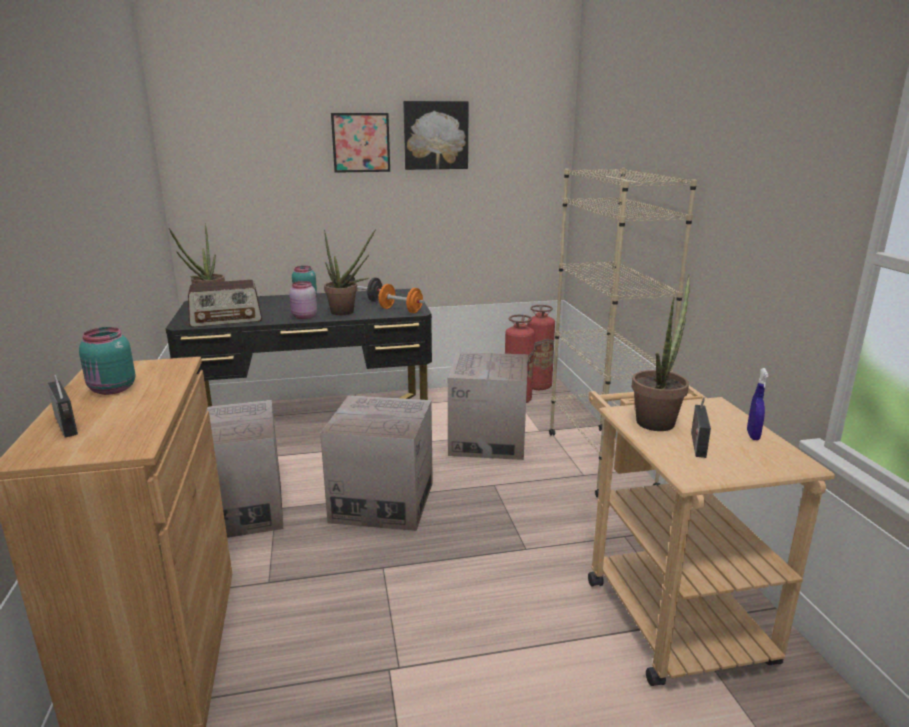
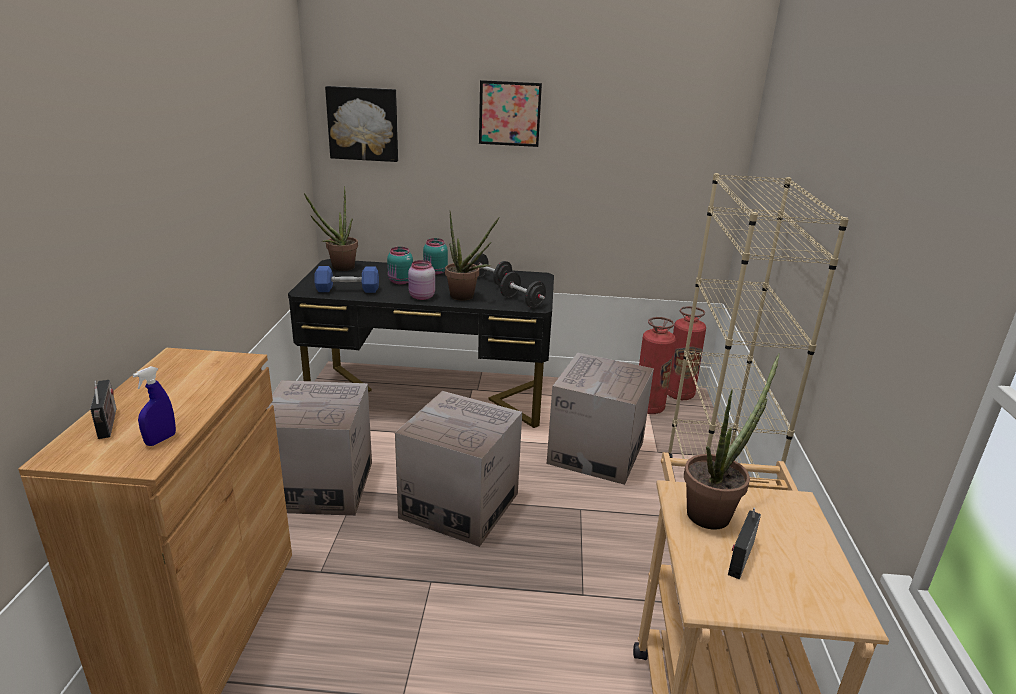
camera: 15 degrees right, 5 degrees up
turquoise jar [79,327,135,395] -> turquoise jar moved to [387,247,413,284]
radio [188,280,262,327] -> blue dumbbell [314,266,379,293]
orange dumbbell [378,284,424,313] -> black dumbbell [500,272,546,308]
picture [403,101,469,170] -> picture moved to [325,86,398,162]
blue spray bottle [747,368,769,440] -> blue spray bottle moved to [132,366,176,446]

